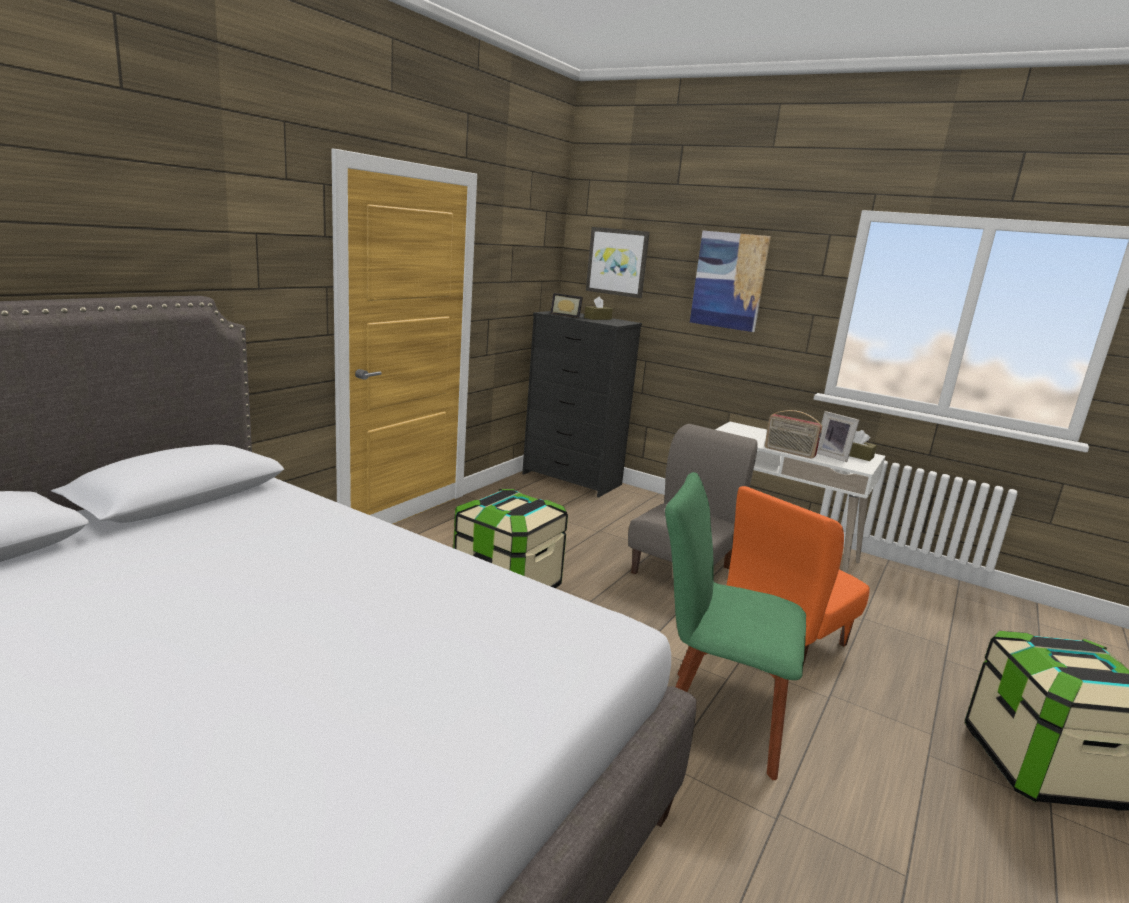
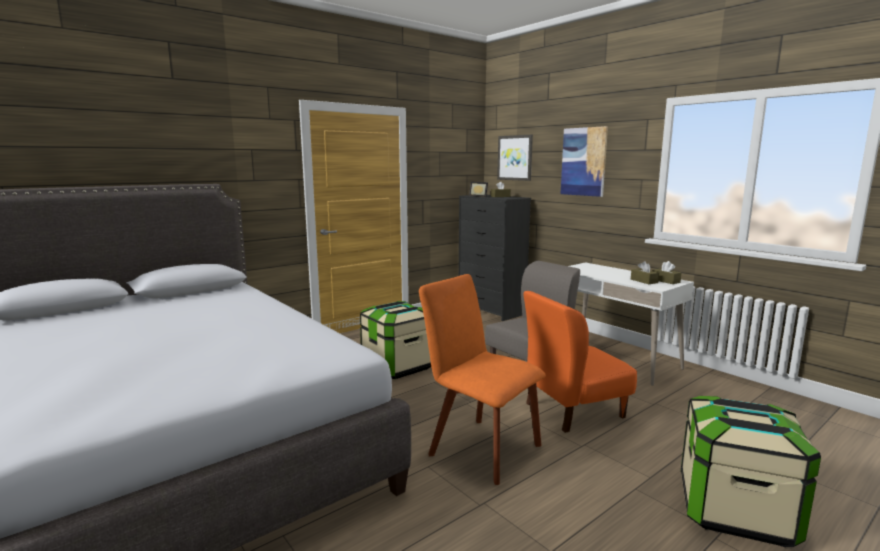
camera: 20 degrees right, 5 degrees down
green chair [665,472,806,780] -> orange chair [419,274,546,485]
radio [764,410,822,459] -> none
picture frame [817,411,859,462] -> brown tissue box [631,261,659,284]

